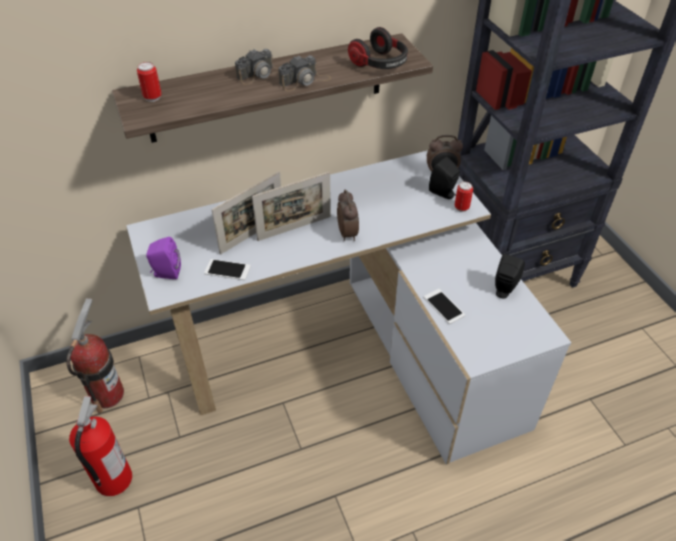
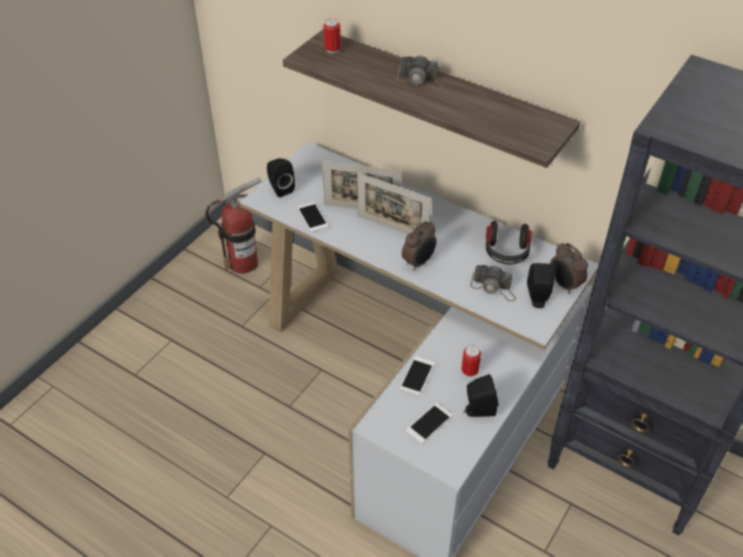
camera: 55 degrees right, 0 degrees up
fire extinguisher [69,396,132,496] -> none
purple speaker [146,237,181,279] -> black speaker [267,158,295,197]
camera [278,55,331,91] -> camera moved to [470,265,516,301]
headphones [348,27,408,69] -> headphones moved to [486,221,532,265]
can [455,182,473,212] -> can moved to [461,345,481,377]
none -> phone [406,403,452,444]

